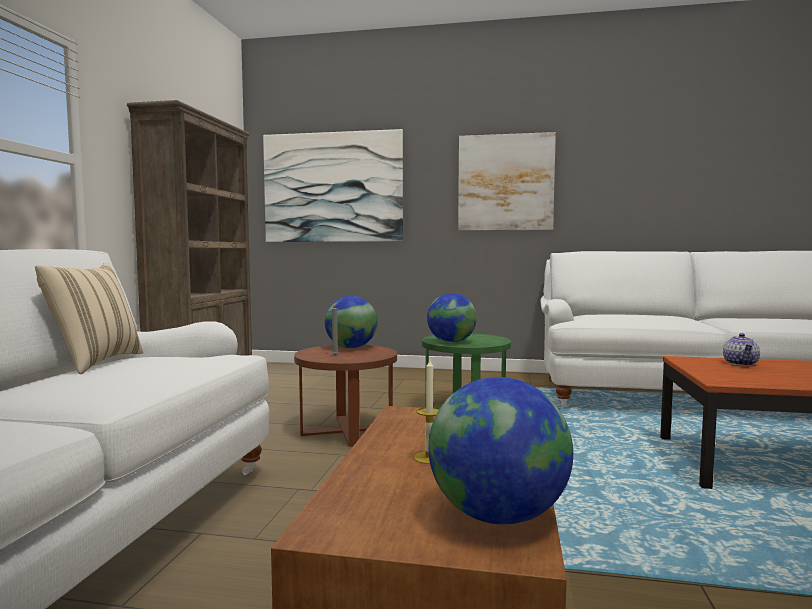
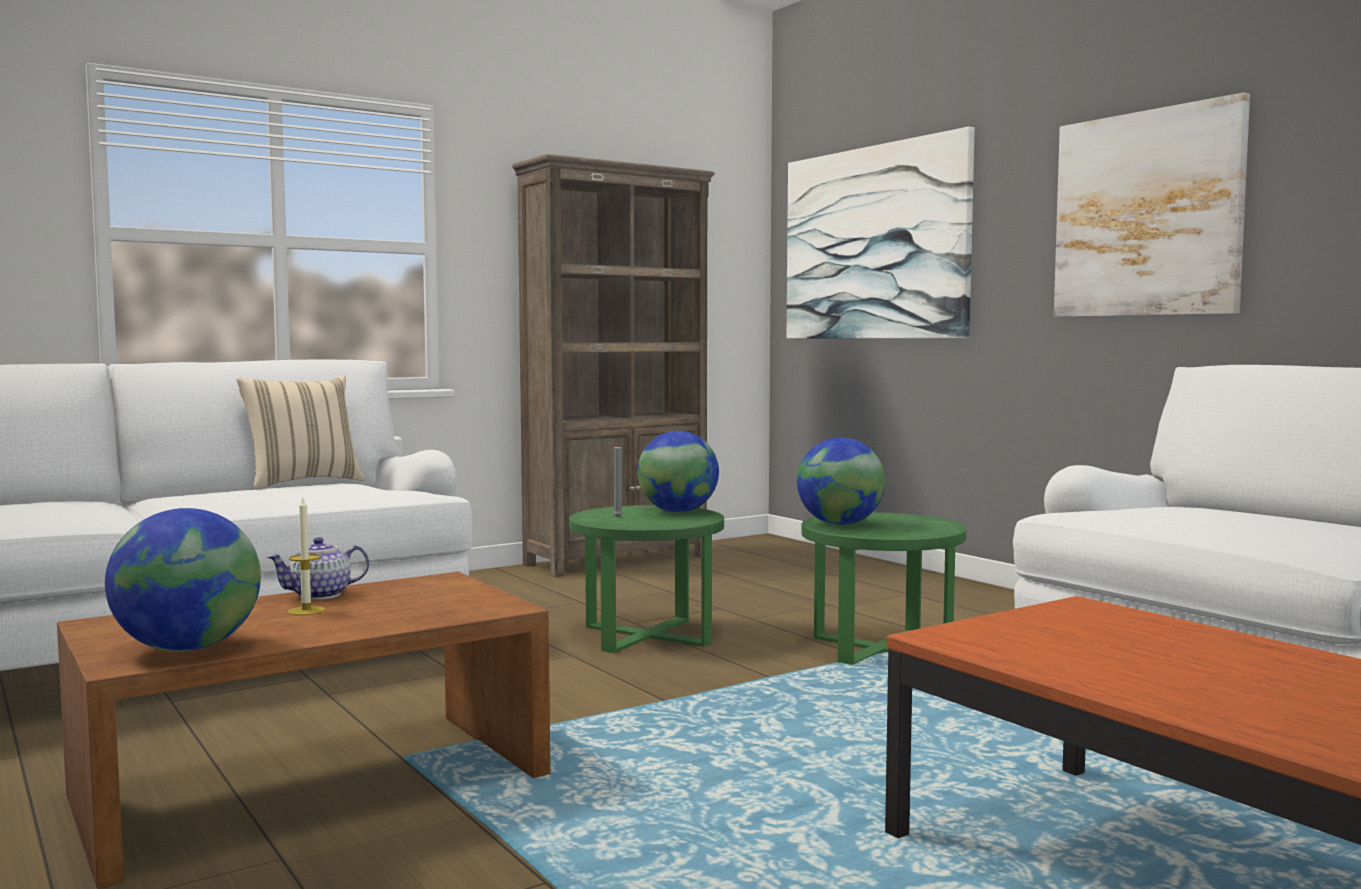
camera: 45 degrees right, 0 degrees up
brown side table [294,345,397,447] -> green side table [569,505,724,653]
teapot [723,333,760,366] -> teapot moved to [267,537,369,600]

